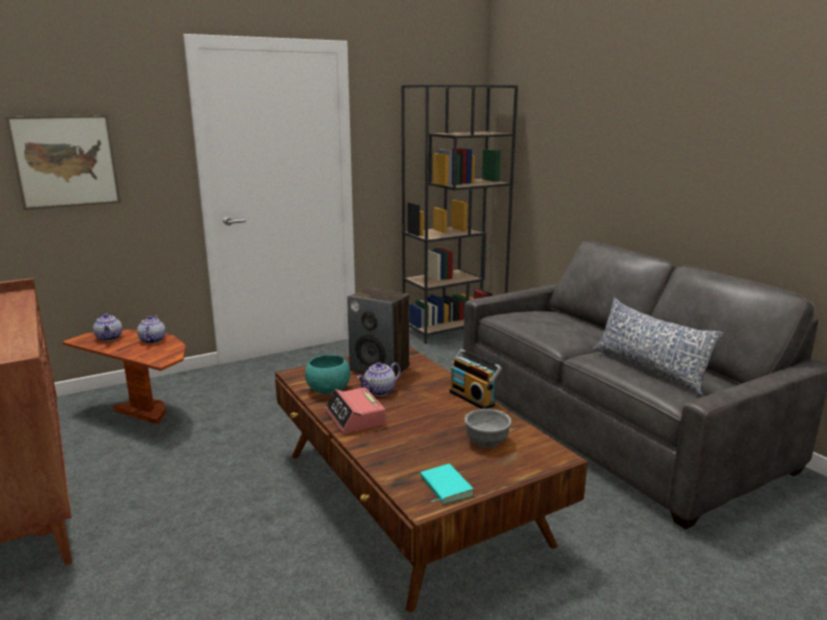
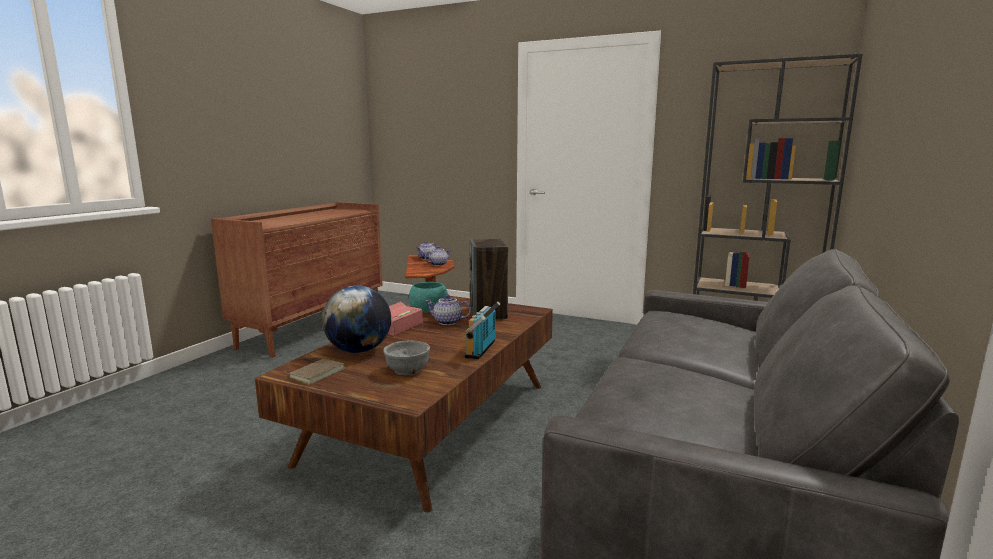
camera: 55 degrees right, 5 degrees down
picture [5,115,121,210] -> none
turquoise book [420,464,474,503] -> brown book [282,359,344,384]
pillow [593,298,723,395] -> none
none -> globe [322,286,391,353]

